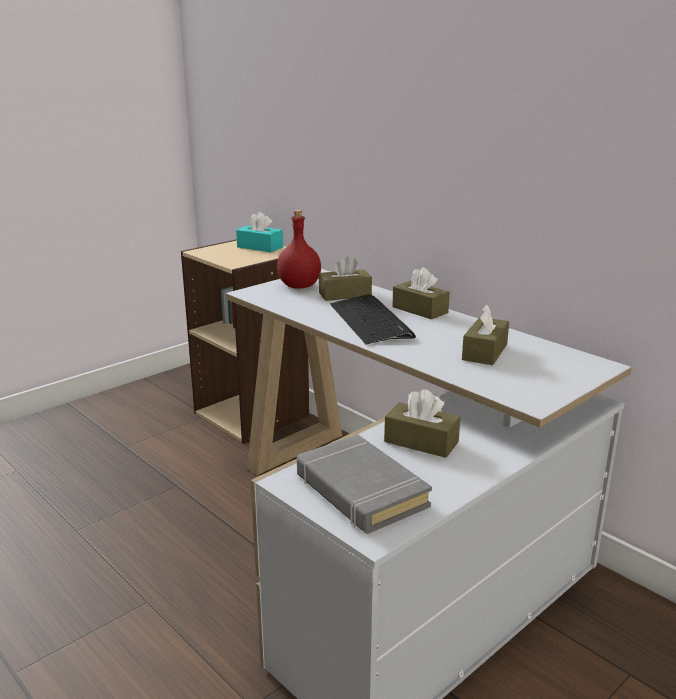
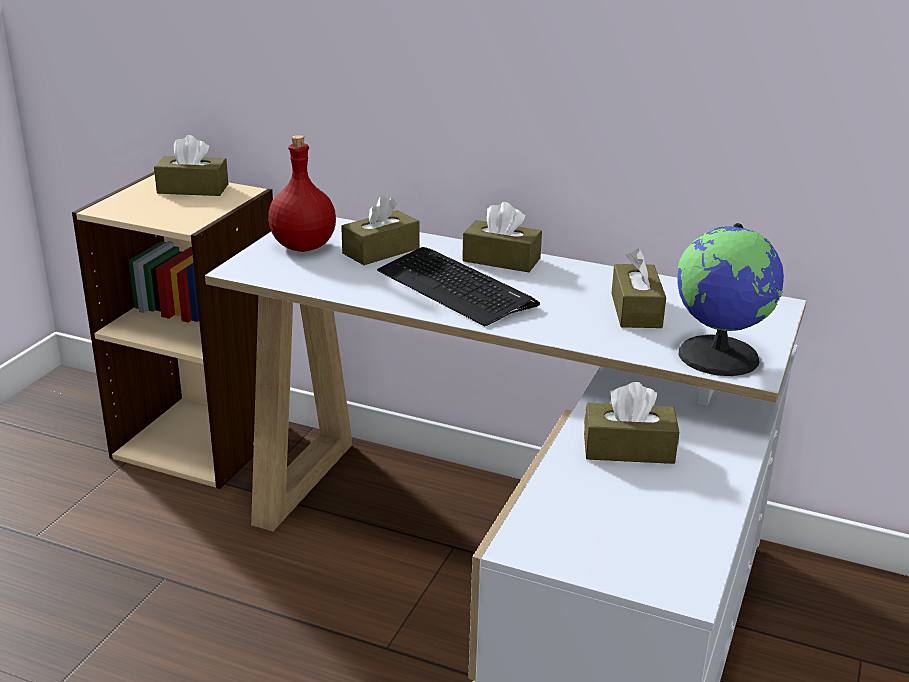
camera: 25 degrees left, 5 degrees up
turquoise tissue box [236,212,283,252] -> brown tissue box [154,135,228,196]
grey book [297,434,432,534] -> none
none -> globe [678,223,784,376]

